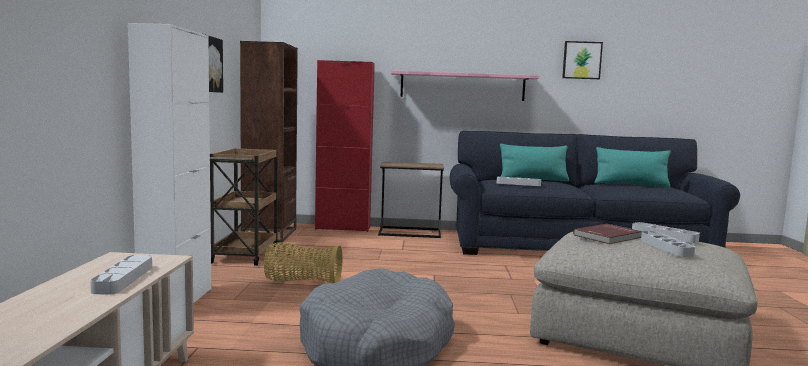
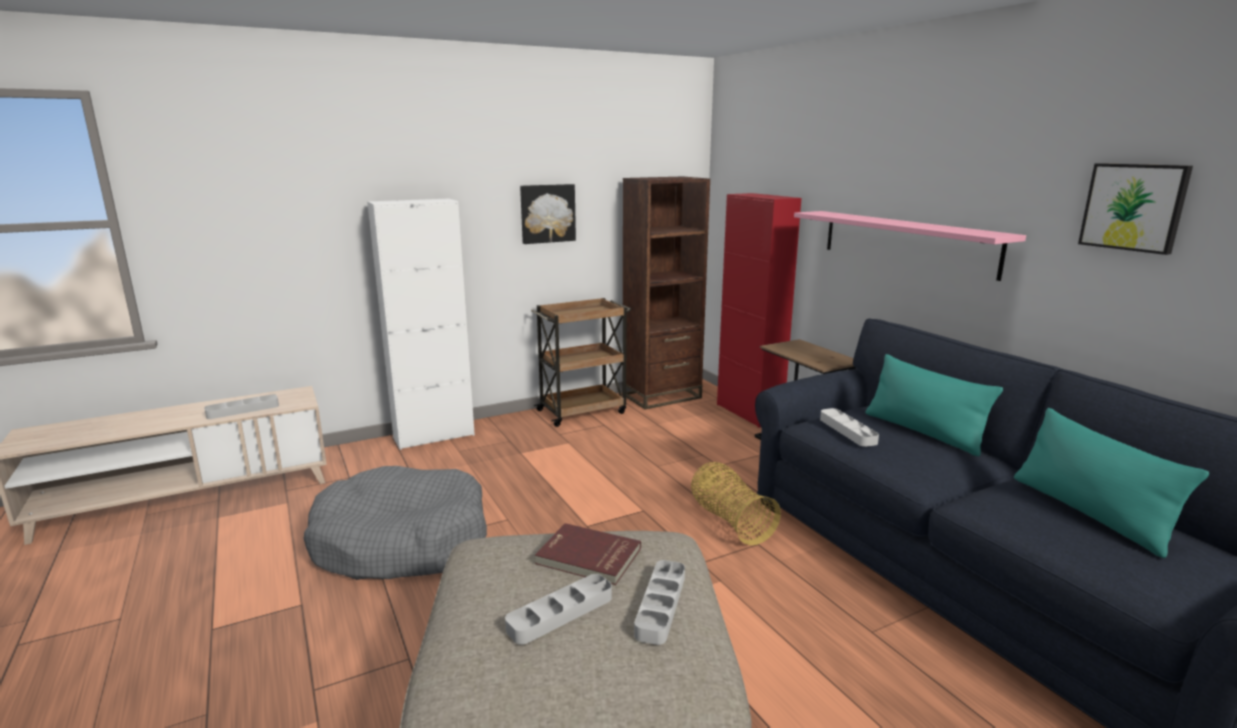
camera: 60 degrees right, 10 degrees up
basket [264,242,342,283] -> basket moved to [691,462,781,545]

